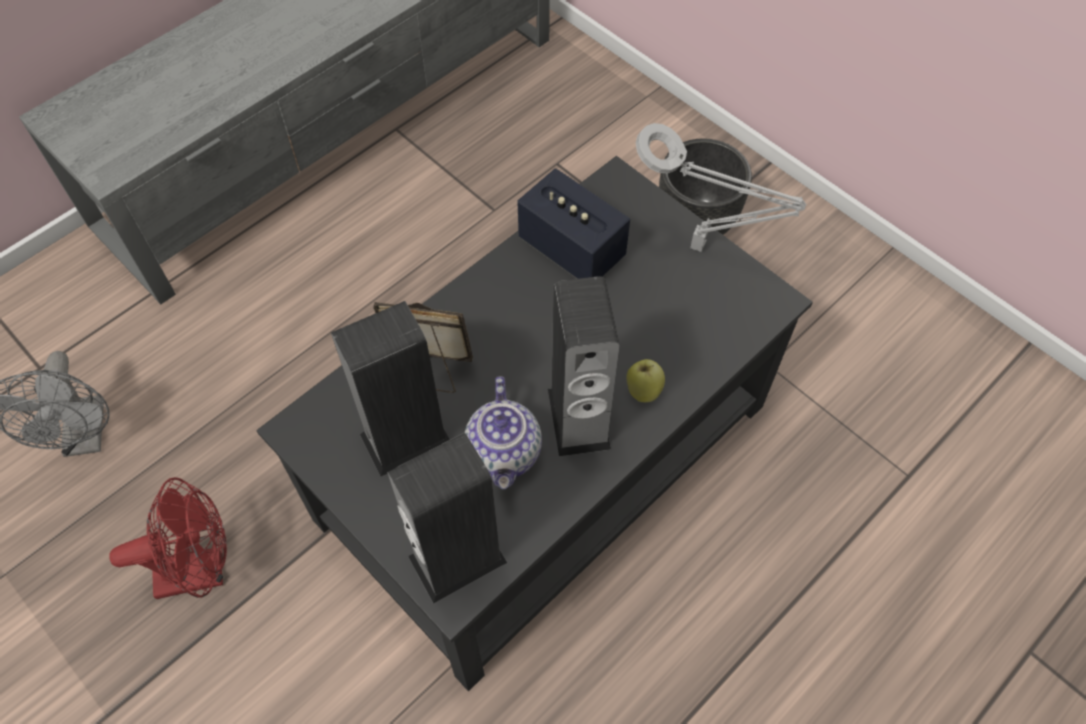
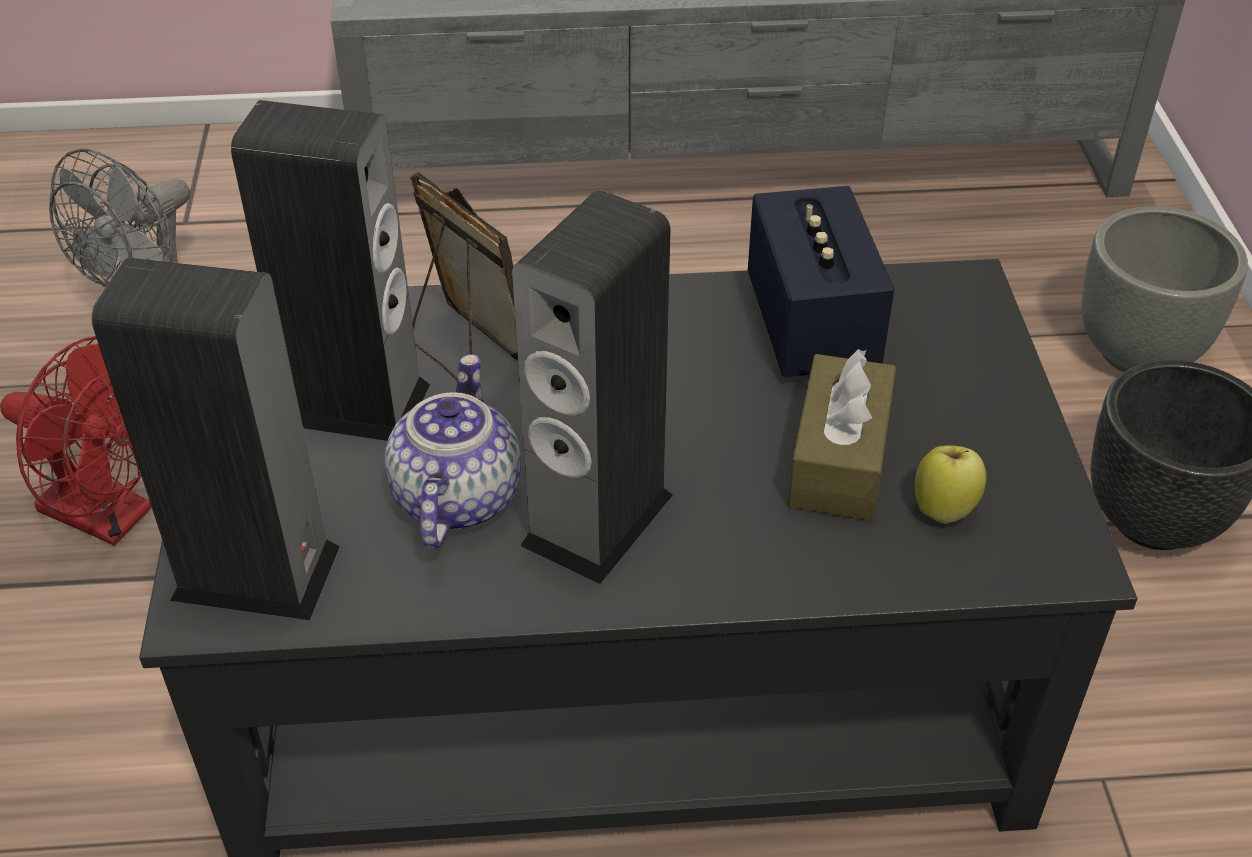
camera: 40 degrees right, 15 degrees down
teapot [465,376,542,490] -> teapot turned 150 degrees clockwise [384,354,521,548]
apple [626,359,665,402] -> apple moved to [915,446,987,524]
grey table lamp [636,123,806,252] -> none
none -> brown tissue box [788,349,896,521]
none -> grey planter [1082,206,1248,372]

